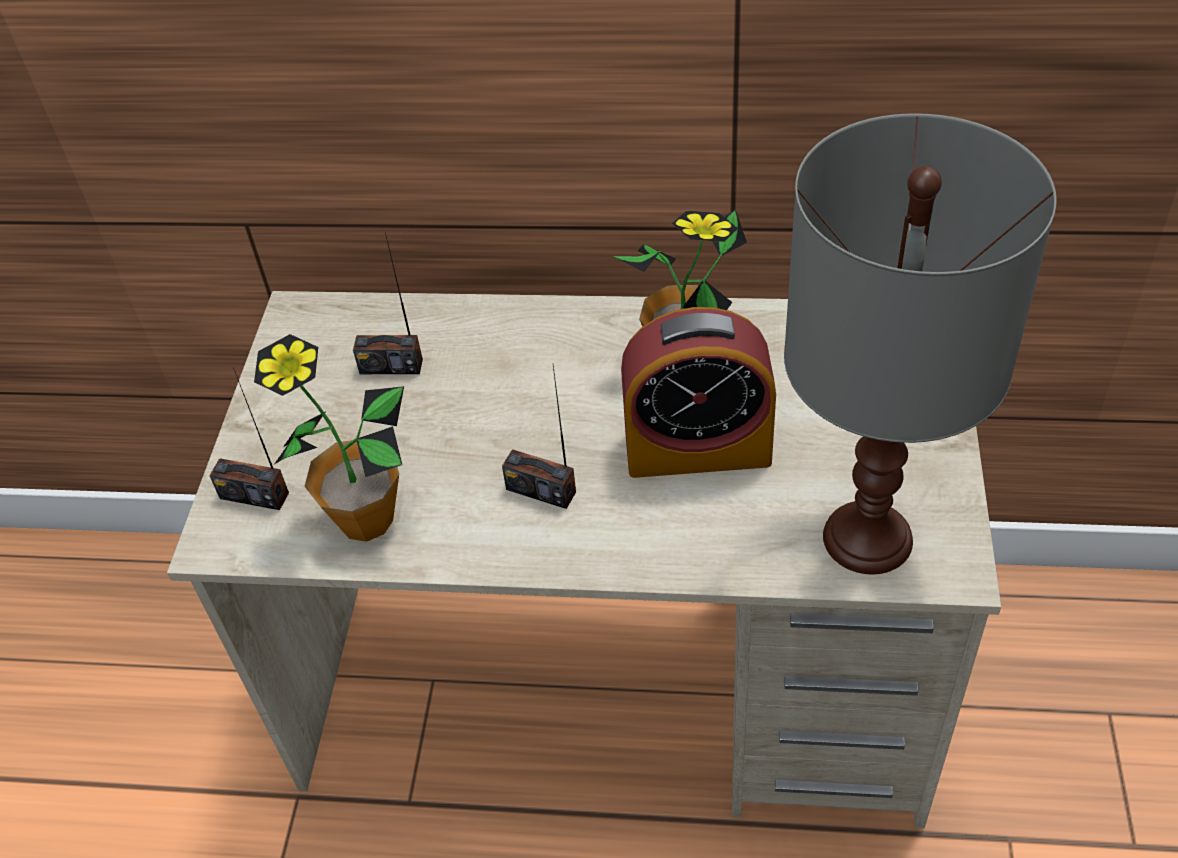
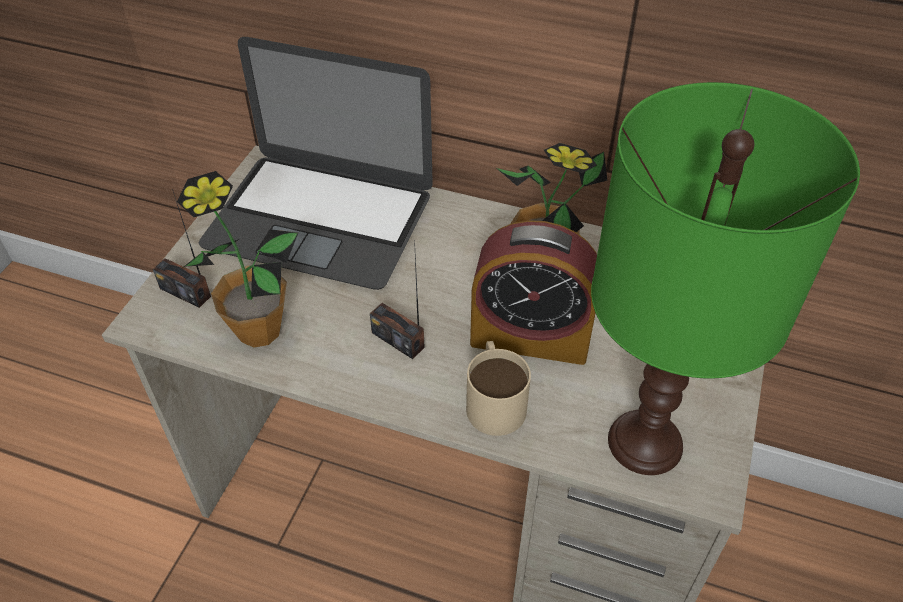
camera: 10 degrees right, 0 degrees up
radio [353,233,423,374] -> laptop [199,37,433,290]
grey table lamp [784,113,1057,574] -> green table lamp [591,82,860,475]
none -> beige mug [466,341,531,436]

